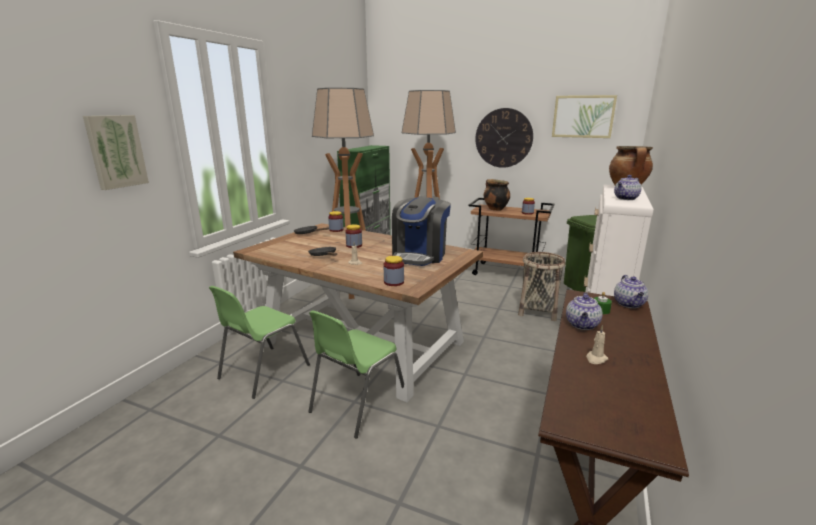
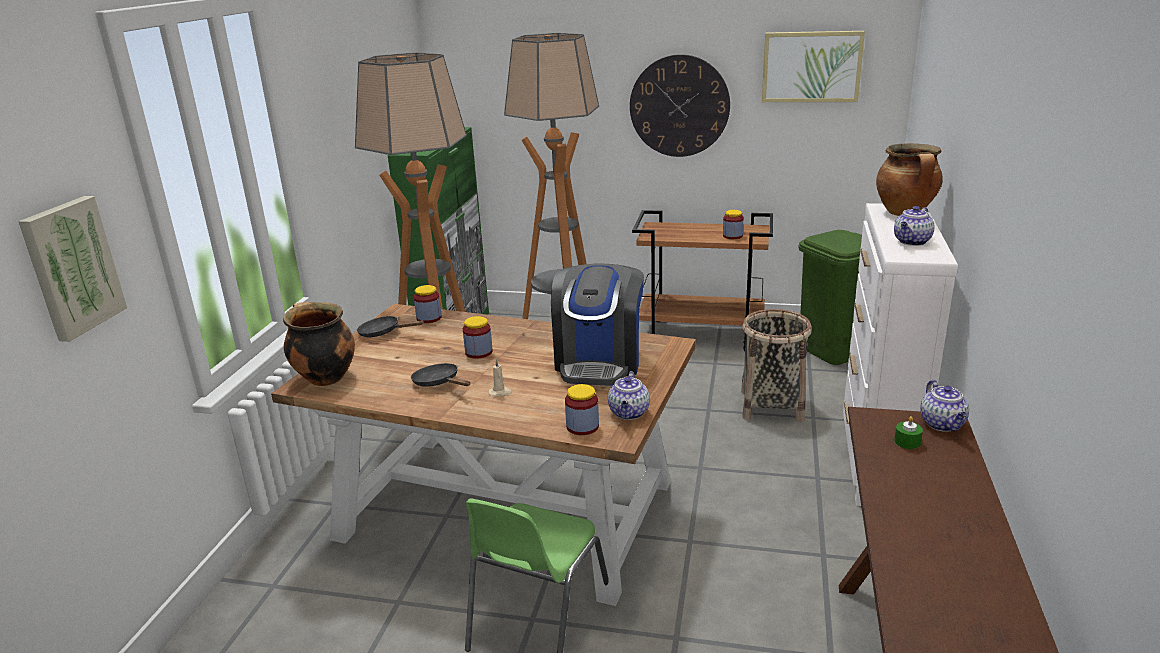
camera: 10 degrees left, 5 degrees up
green chair [209,286,310,399] -> none
cooking pot [484,179,510,211] -> cooking pot moved to [283,301,355,386]
teapot [566,293,603,330] -> teapot moved to [608,371,650,420]
beige candle [586,325,608,364] -> none

